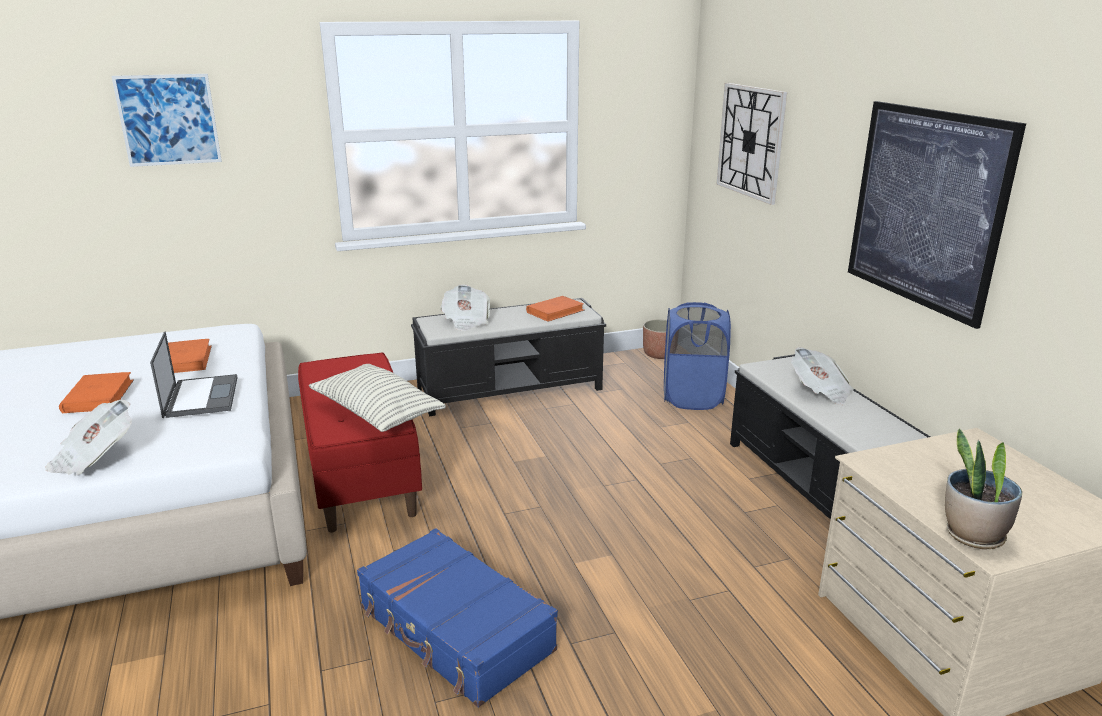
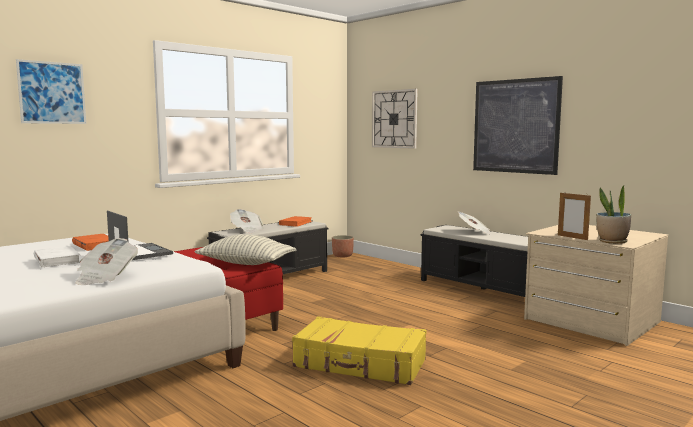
camera: 25 degrees left, 15 degrees down
orange book [59,372,134,413] -> white book [34,246,80,267]
blue suitcase [357,528,558,707] -> yellow suitcase [292,316,426,385]
blue laundry basket [664,302,731,410] -> none
none -> picture frame [558,193,591,240]

